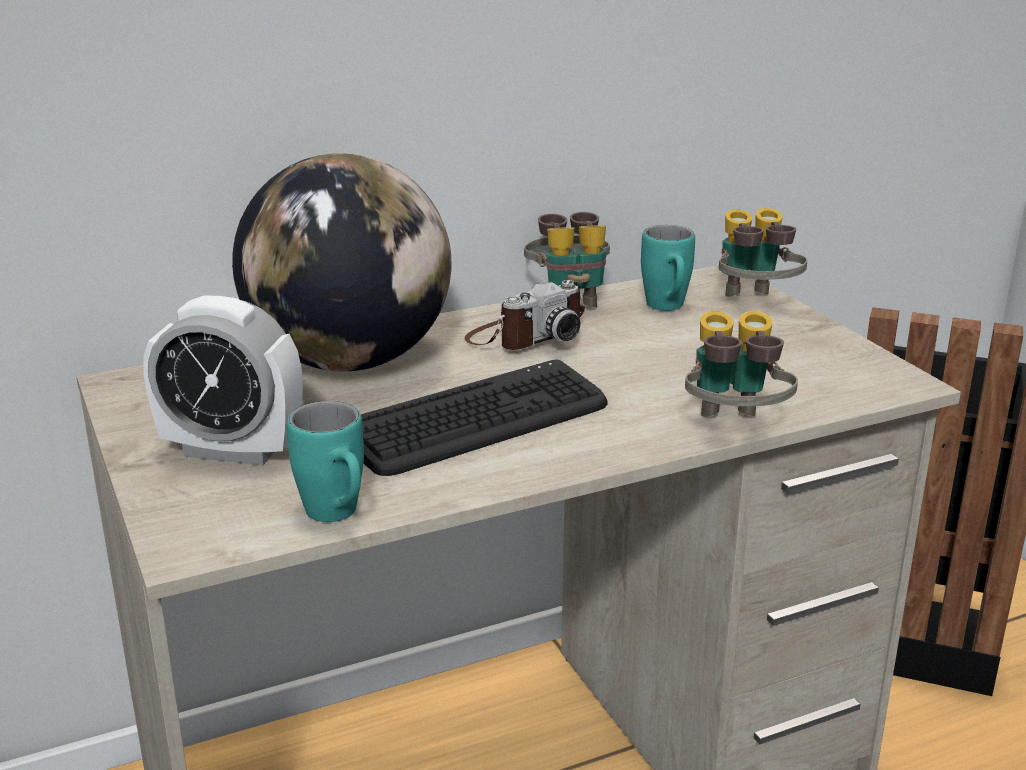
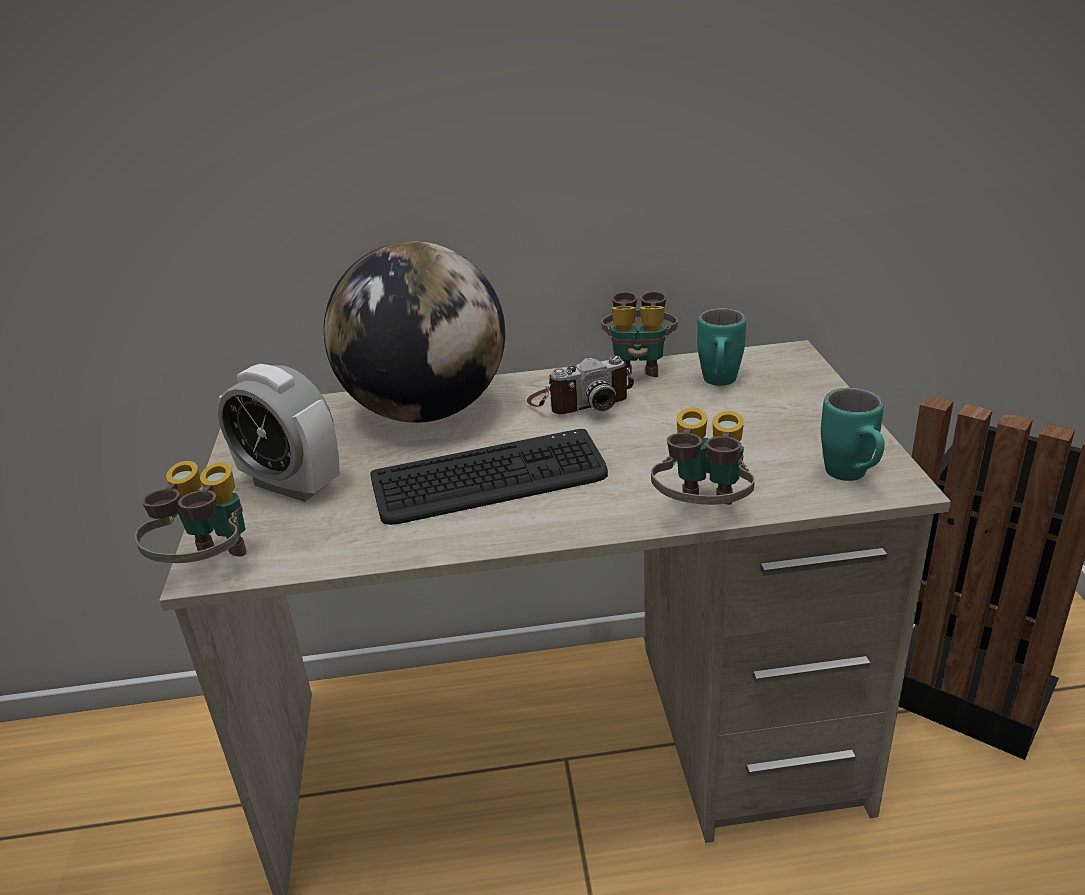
camera: 20 degrees right, 5 degrees up
turquoise mug [287,401,364,522] -> turquoise mug moved to [821,388,884,481]
binoculars [719,208,808,297] -> binoculars moved to [135,461,247,563]

